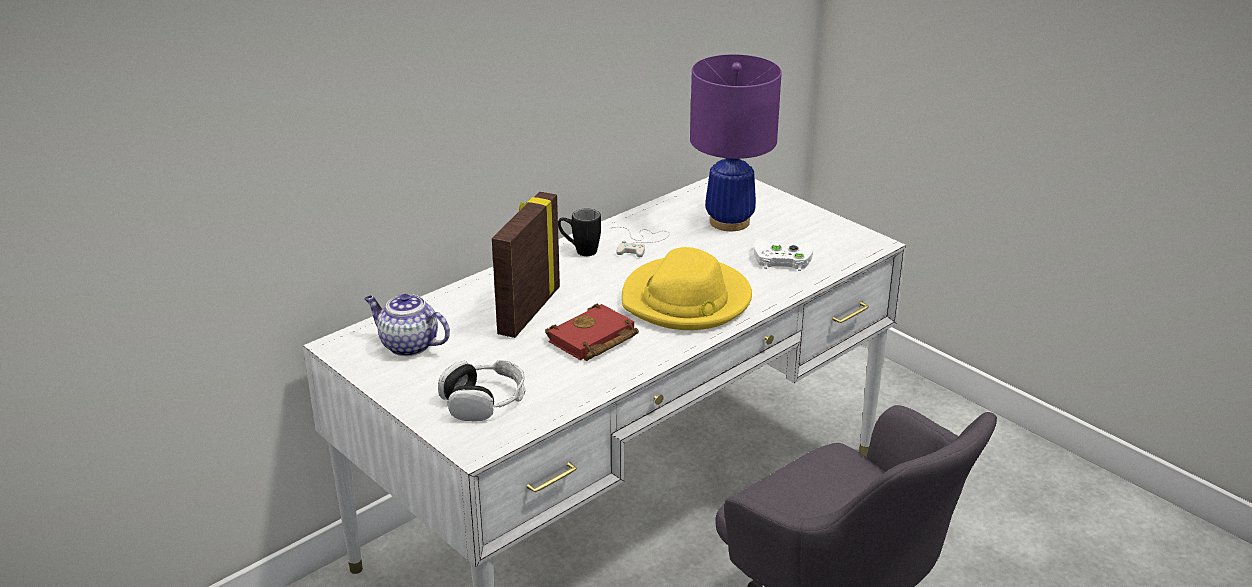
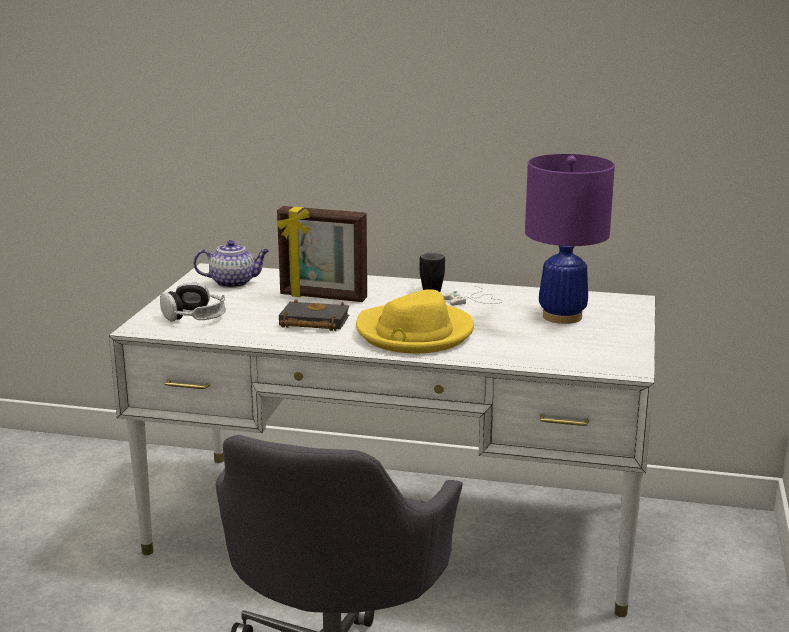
camera: 55 degrees right, 10 degrees down
teapot [364,294,450,356] -> teapot turned 90 degrees clockwise [193,240,269,288]
picture frame [492,192,560,338] -> picture frame turned 150 degrees counterclockwise [277,206,367,302]
red book [545,304,639,361] -> black book [279,299,349,331]
white game controller [754,238,813,271] -> none

